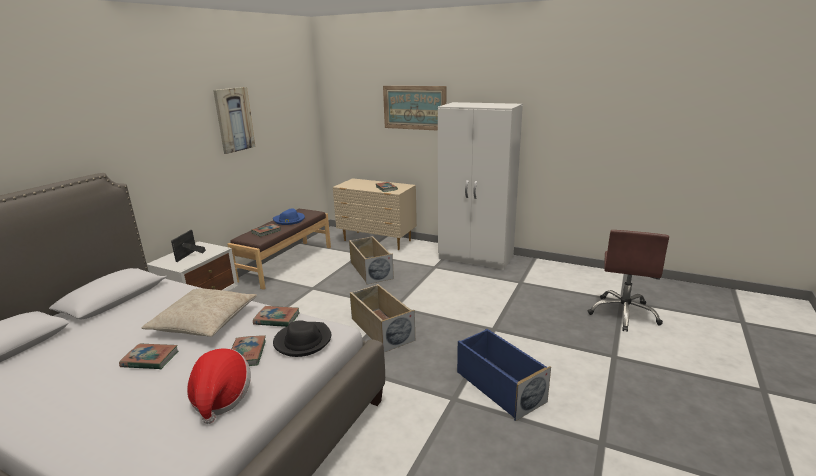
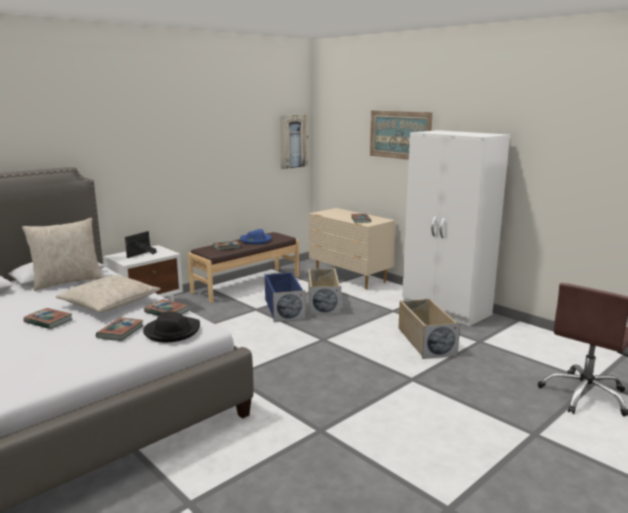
camera: 20 degrees right, 5 degrees down
hat [187,348,251,424] -> none
picture [213,87,256,154] -> picture moved to [280,114,308,169]
beige storage box [350,284,415,352] -> beige storage box moved to [398,298,460,359]
blue storage box [457,329,551,421] -> blue storage box moved to [265,272,306,322]
none -> beige pillow [22,218,104,291]

